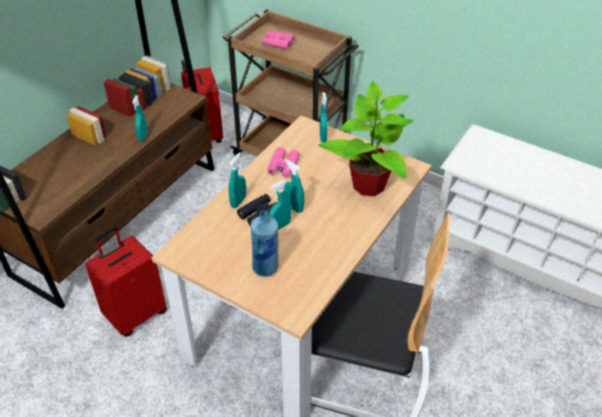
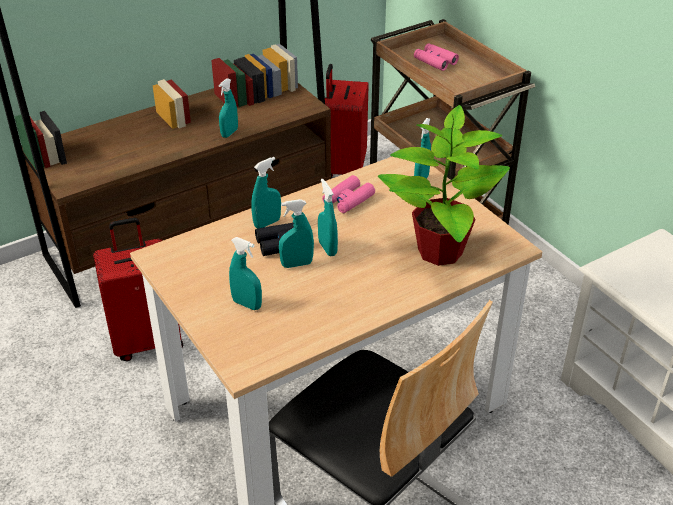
camera: 25 degrees right, 5 degrees down
blue bottle [251,211,278,277] -> turquoise spray bottle [229,237,262,310]

